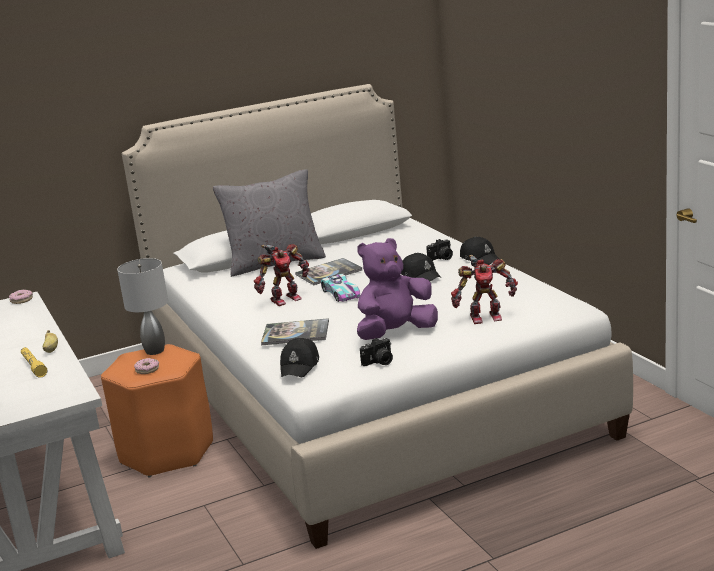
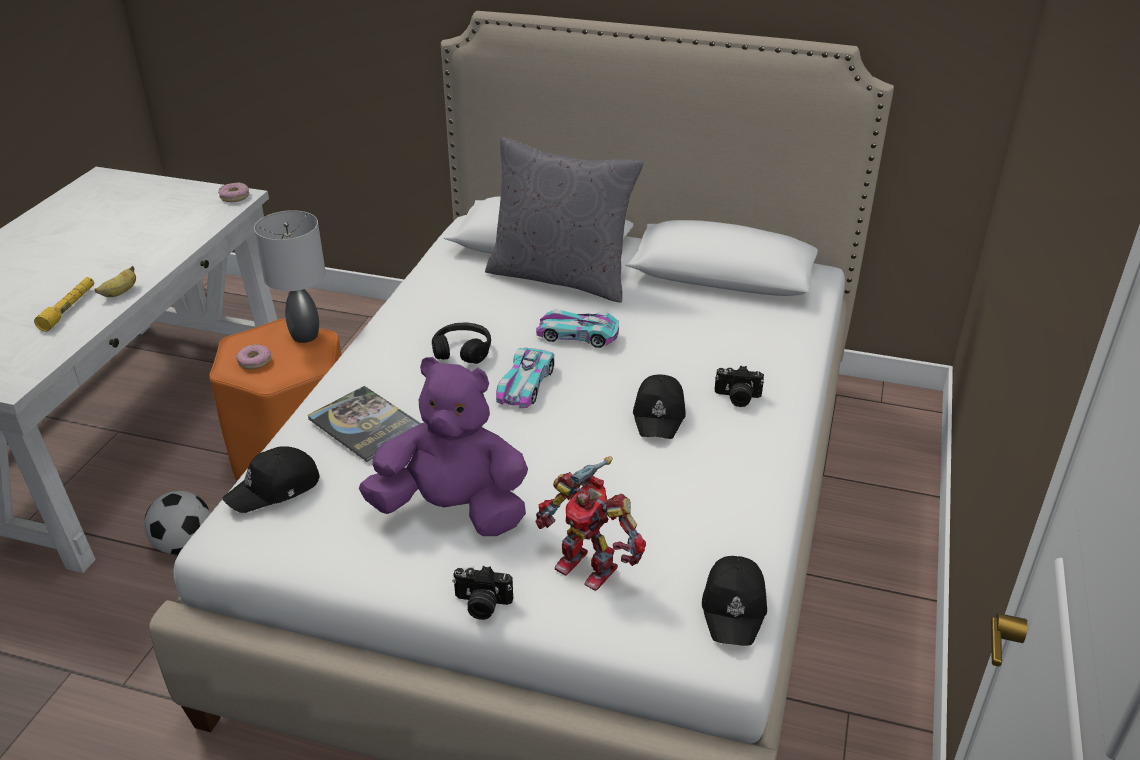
camera: 40 degrees right, 15 degrees up
toy robot [254,244,309,306] -> black headphones [432,322,491,364]
book [295,258,362,285] -> toy car [536,310,619,348]
camera [360,338,393,366] -> camera moved to [452,566,513,620]
black cap [460,237,499,265] -> black cap moved to [702,556,767,646]
none -> football [144,491,211,555]

